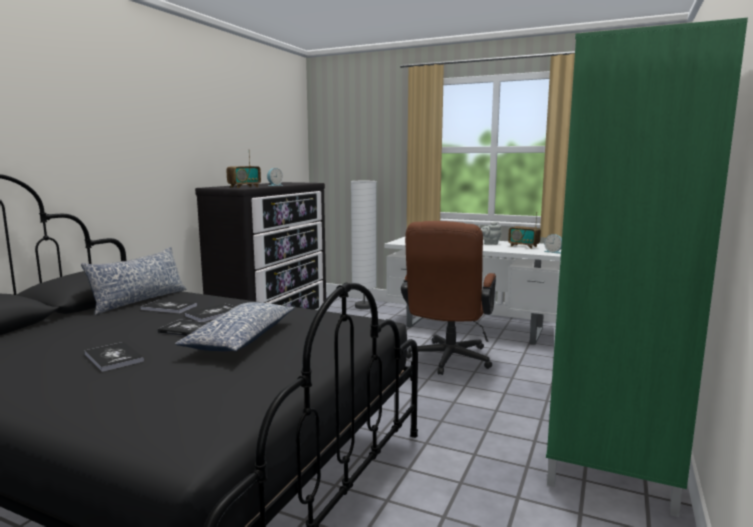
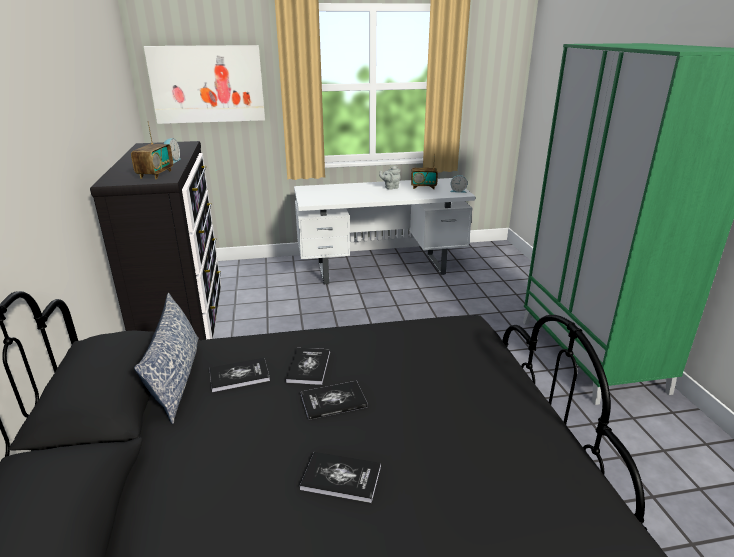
camera: 35 degrees left, 15 degrees up
pillow [175,302,294,352] -> none
white floor lamp [351,181,377,309] -> none
brown office chair [401,221,496,375] -> none
none -> picture [144,45,265,124]

